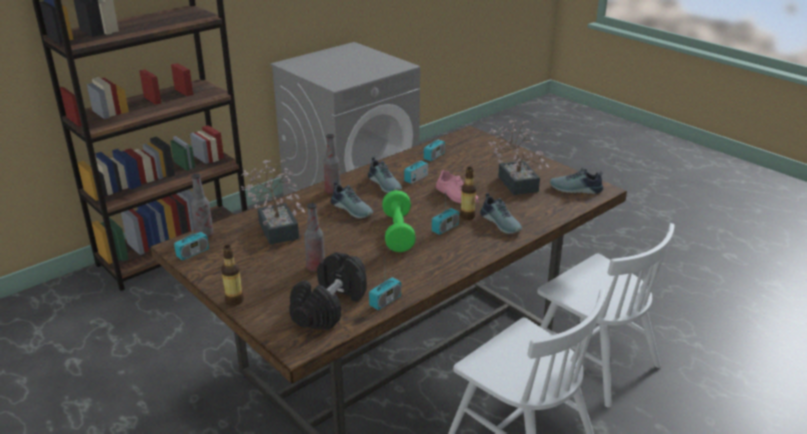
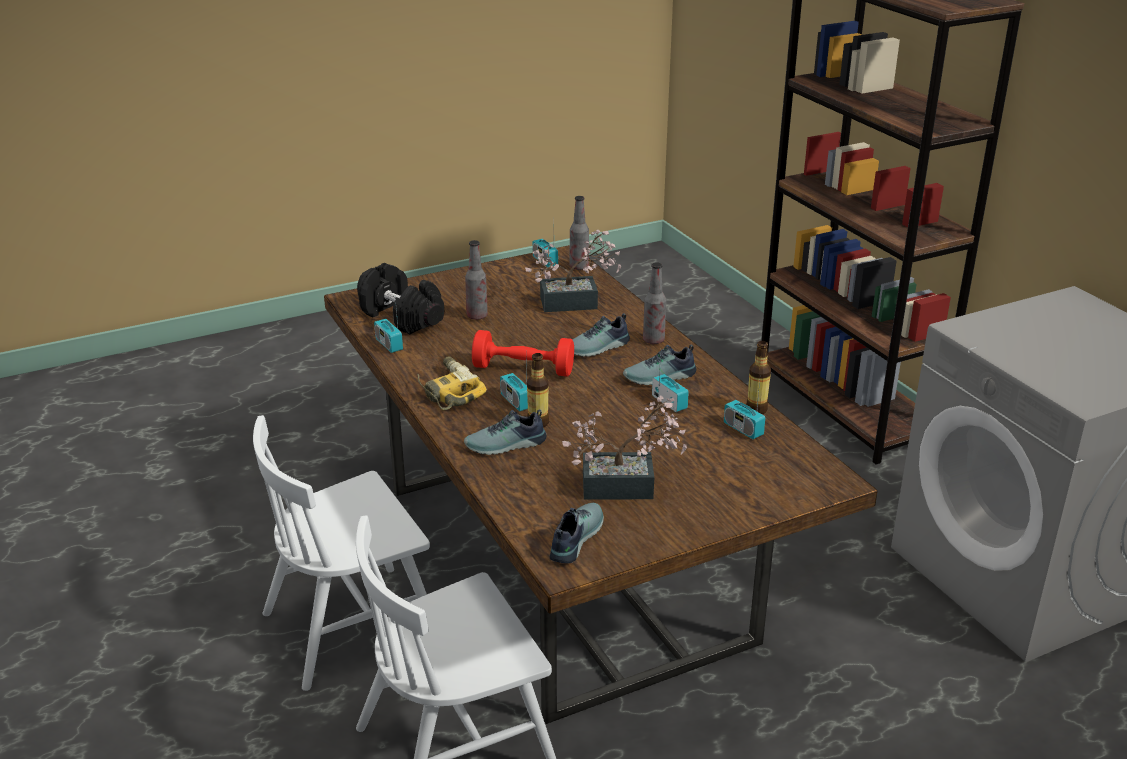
camera: 105 degrees right, 0 degrees up
bottle [221,245,244,306] -> bottle moved to [746,341,771,414]
green dumbbell [382,190,416,252] -> red dumbbell [472,330,574,377]
pink shoe [436,170,479,203] -> none
none -> power drill [417,356,487,410]

